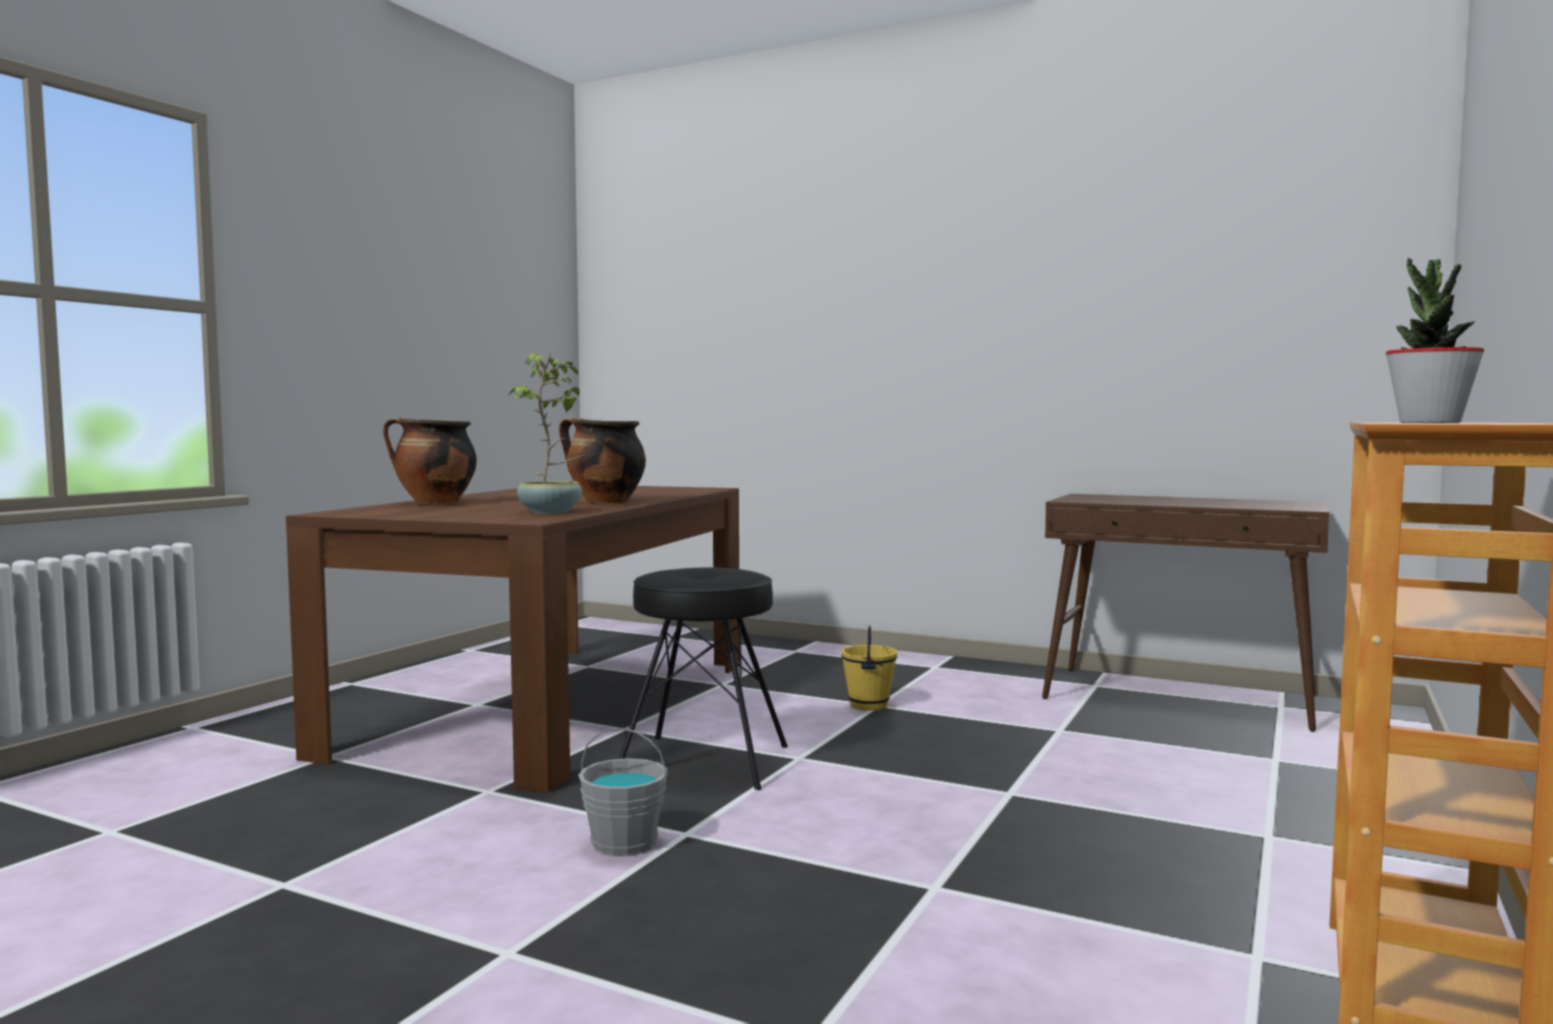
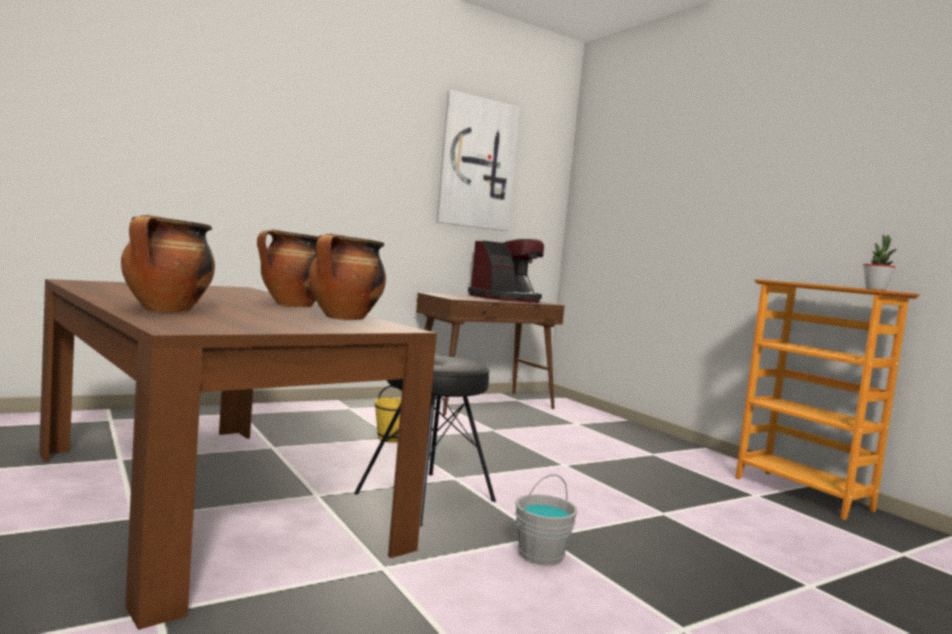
camera: 60 degrees left, 0 degrees up
potted plant [509,353,585,514] -> cooking pot [309,234,386,320]
none -> picture [436,90,520,231]
none -> coffee machine [468,239,544,303]

